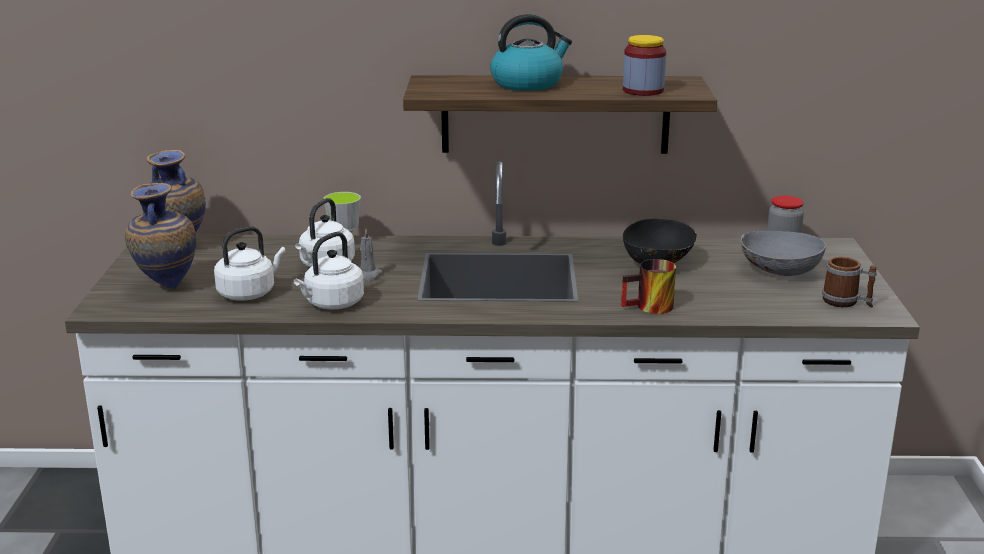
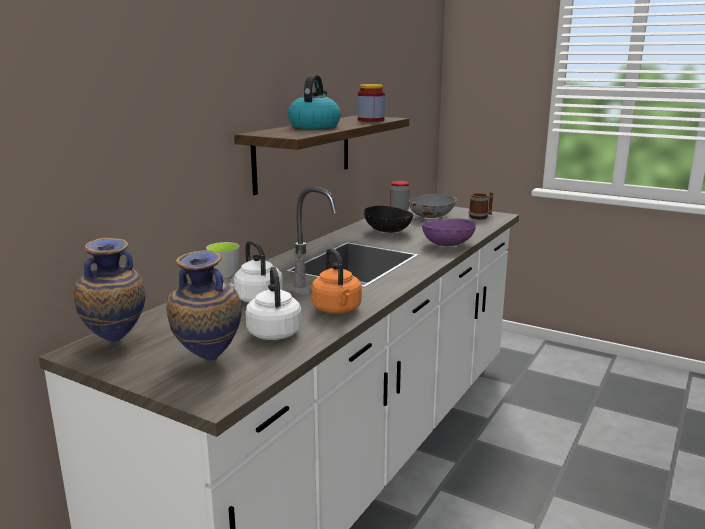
camera: 60 degrees left, 5 degrees down
white kettle [294,232,364,310] -> orange kettle [311,248,362,314]
mug [621,259,676,314] -> purple bowl [421,218,476,246]

